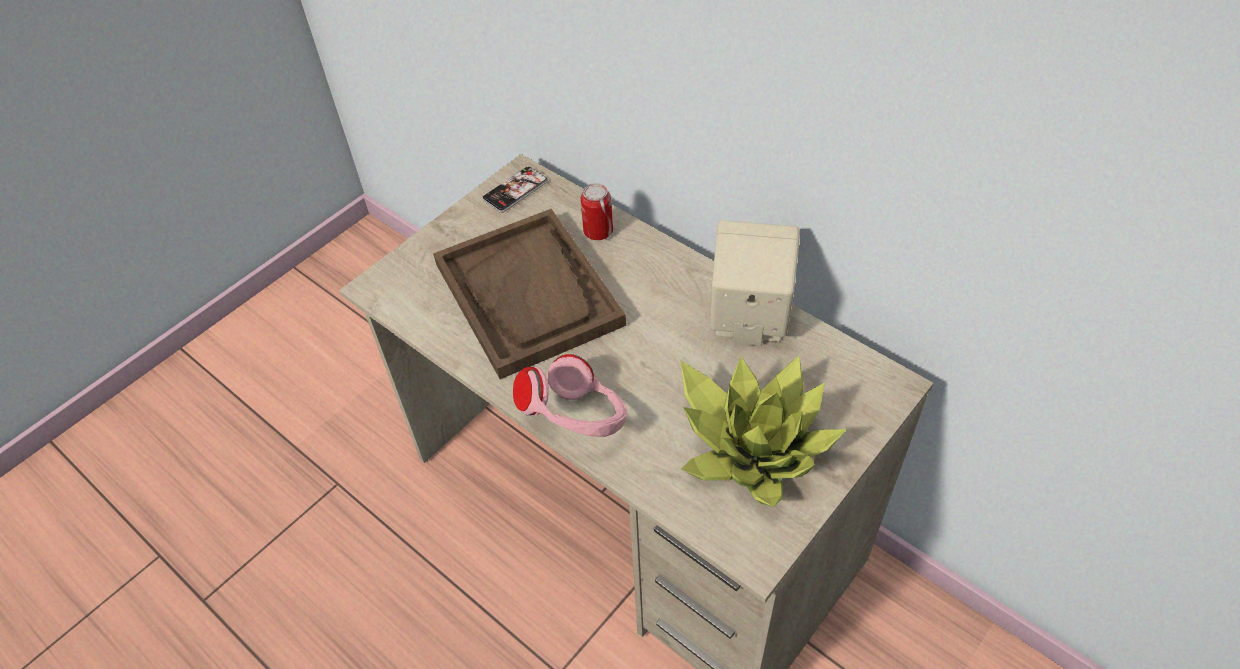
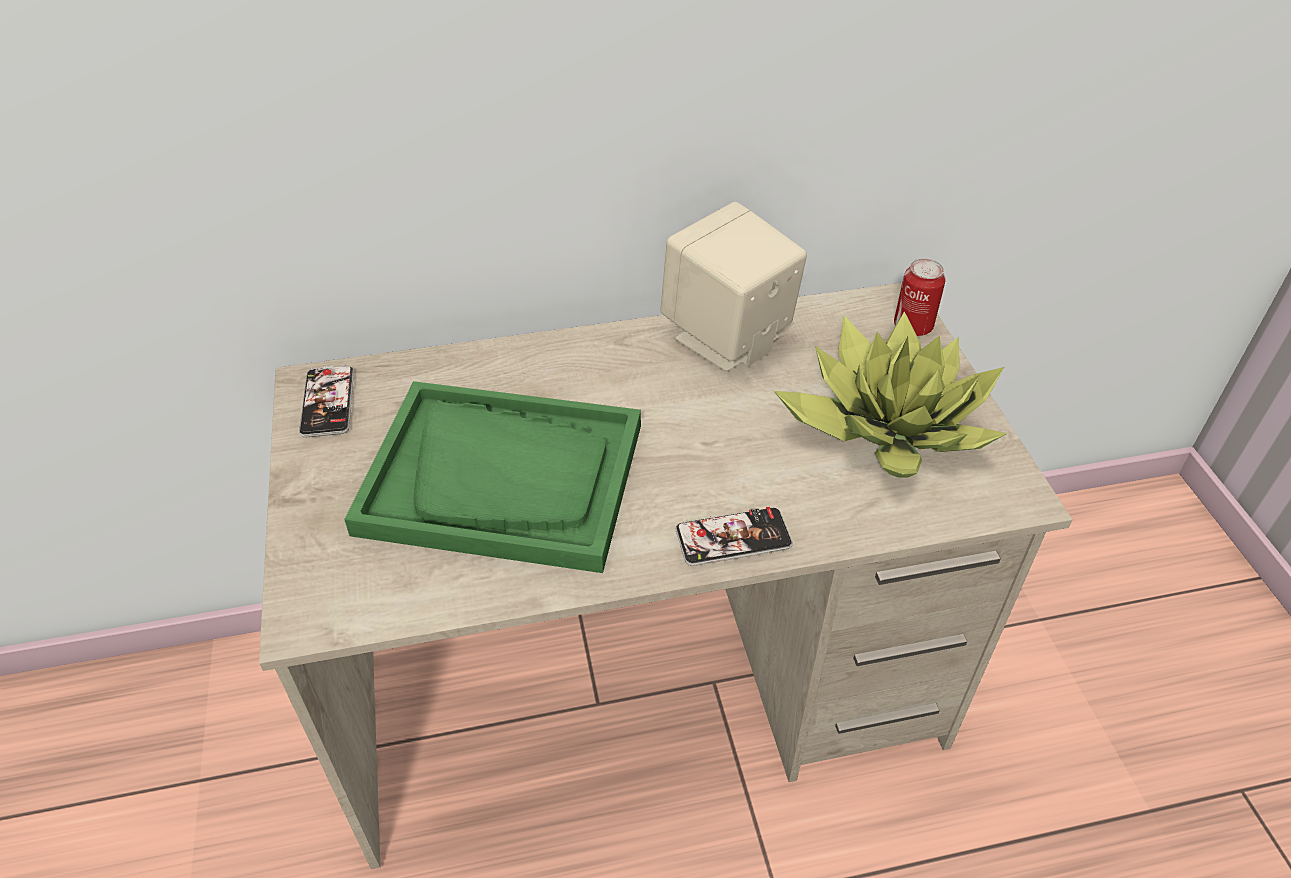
camera: 55 degrees left, 5 degrees down
brown tray [433,209,626,379] -> green tray [344,381,641,573]
pink headphones [513,354,627,437] -> phone [675,507,793,566]
can [581,183,613,240] -> can moved to [894,258,945,336]

